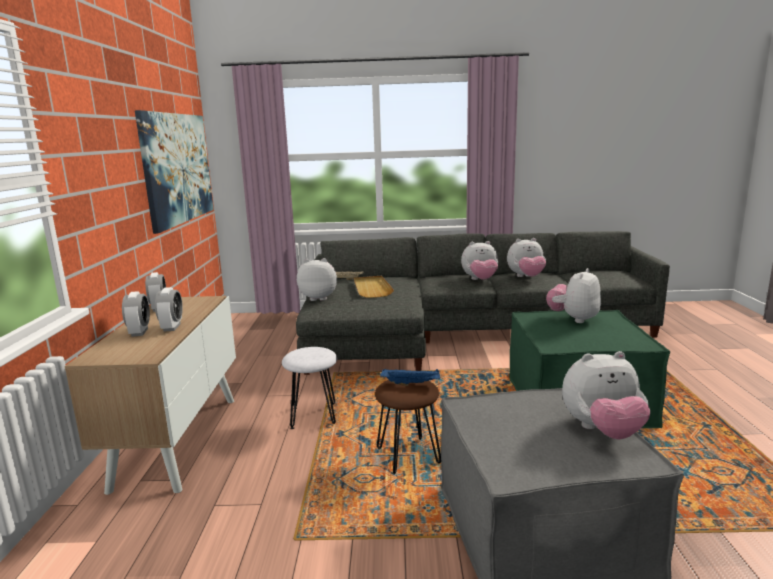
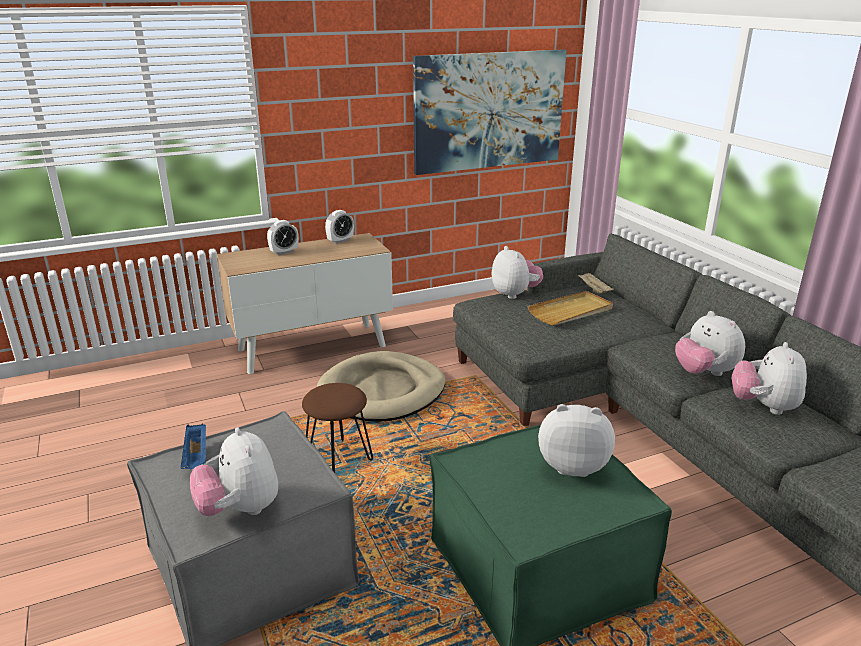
camera: 65 degrees right, 10 degrees up
alarm clock [155,287,183,331] -> none
white stool [282,347,337,429] -> beige dog bed [317,351,445,422]
blue tray [380,369,440,386] -> blue tray moved to [181,424,206,469]
plush toy [507,238,546,277] -> plush toy turned 45 degrees clockwise [732,342,807,415]

